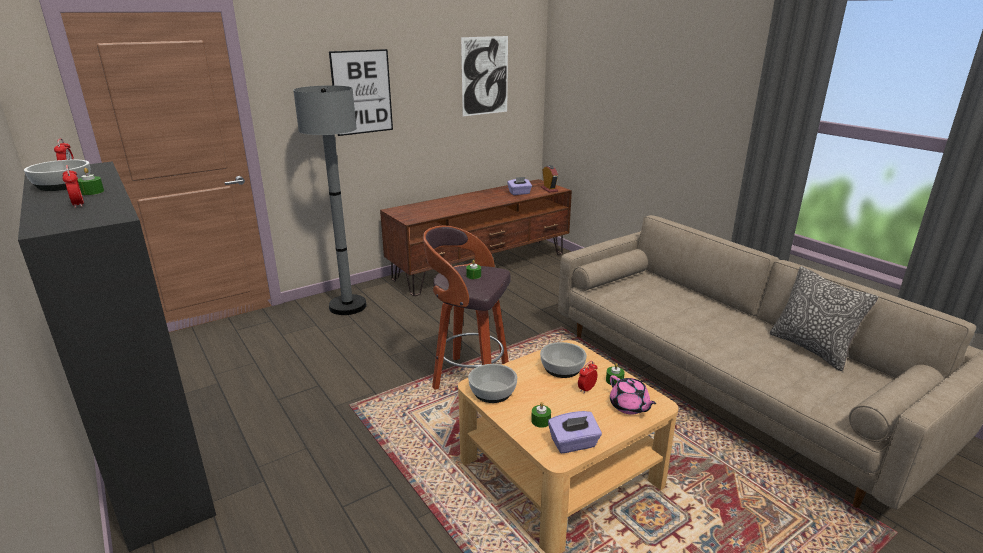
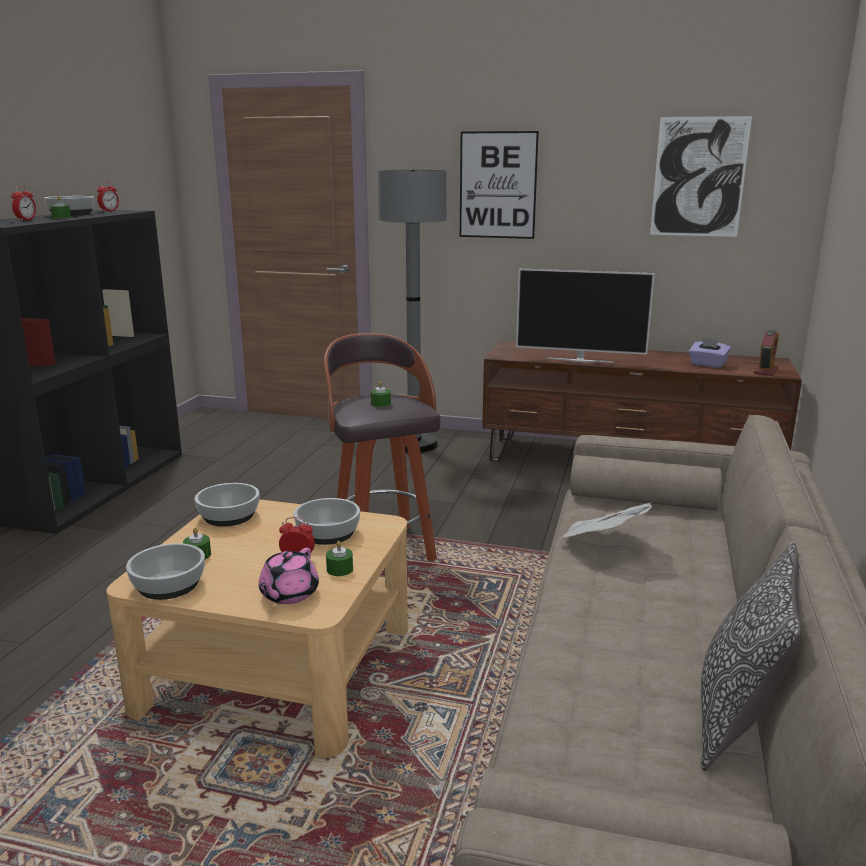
camera: 50 degrees right, 5 degrees down
purple tissue box [548,411,602,453] -> bowl [126,543,205,600]
none -> television [516,269,655,363]
none -> newspaper [559,502,652,539]

